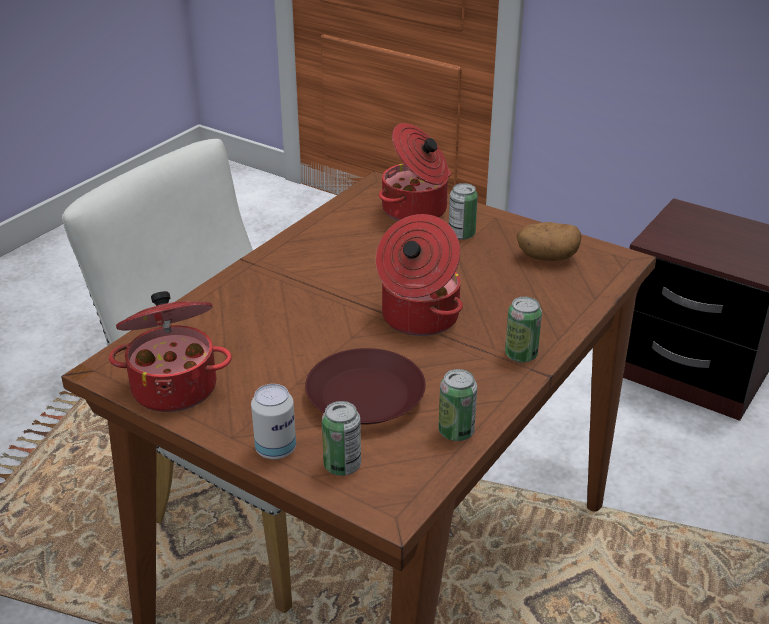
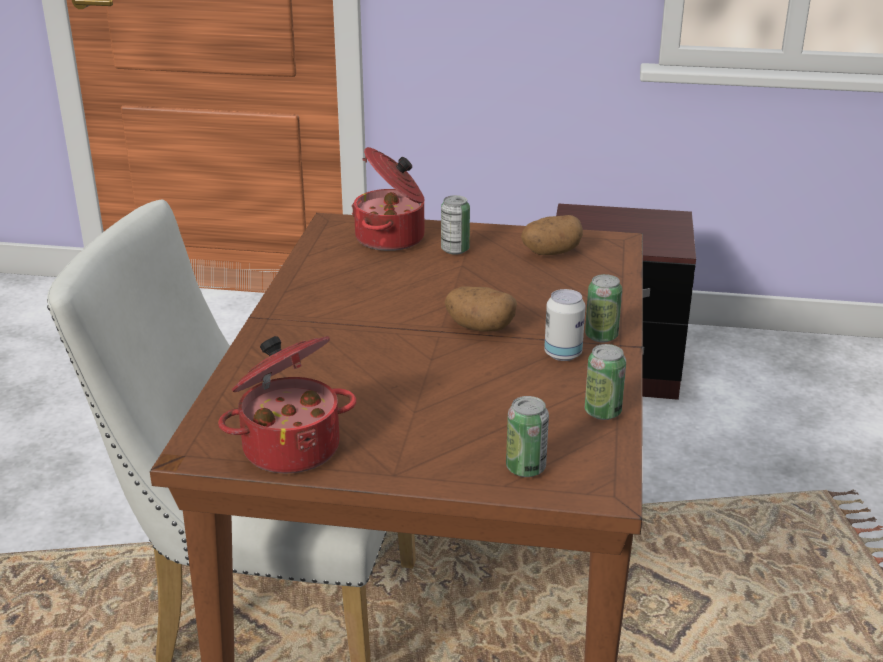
camera: 25 degrees left, 5 degrees down
can [251,384,296,459] -> can moved to [544,289,586,361]
brown plate [305,348,426,425] -> none
cooking pot [376,214,463,336] -> potato [445,286,517,331]

